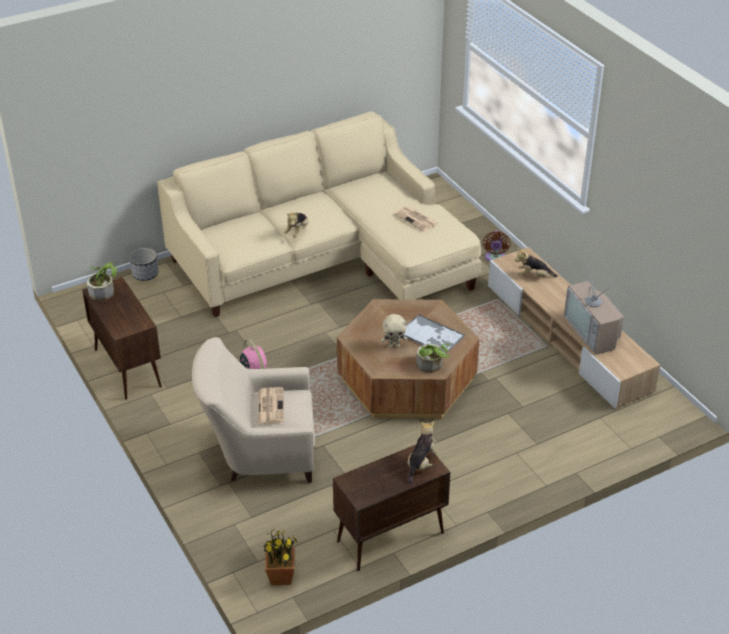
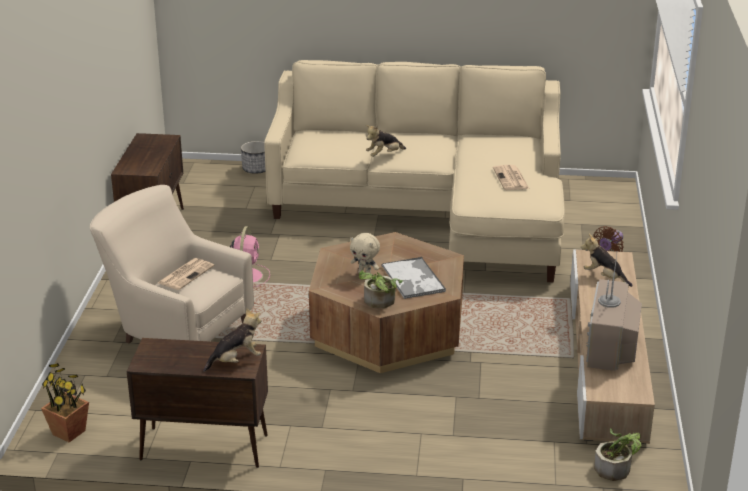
camera: 35 degrees right, 10 degrees down
potted plant [87,262,117,301] -> potted plant moved to [594,428,641,481]

